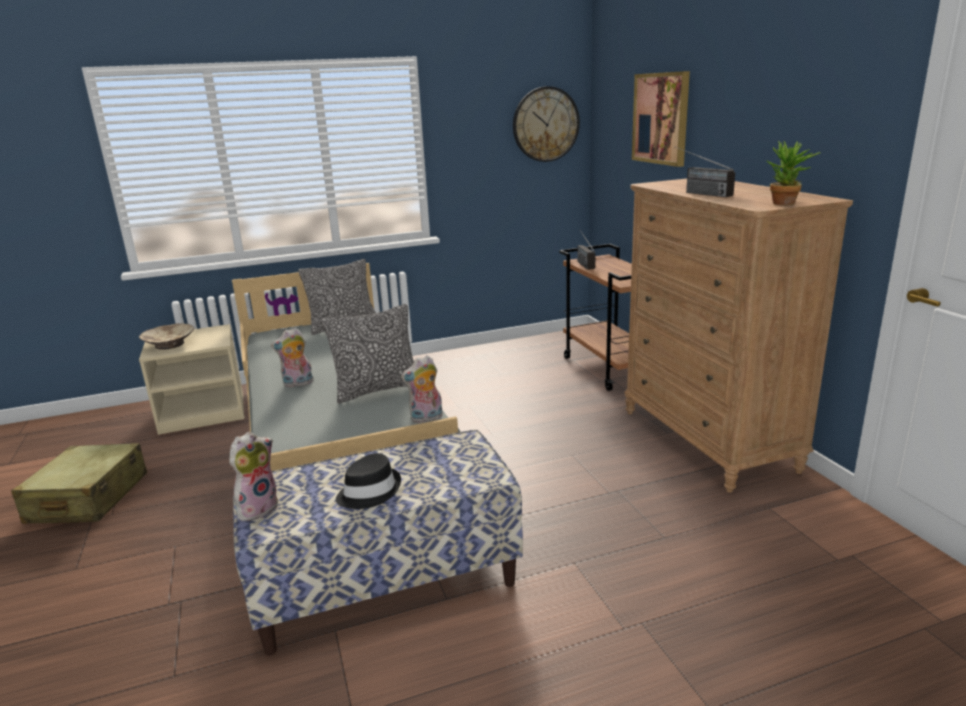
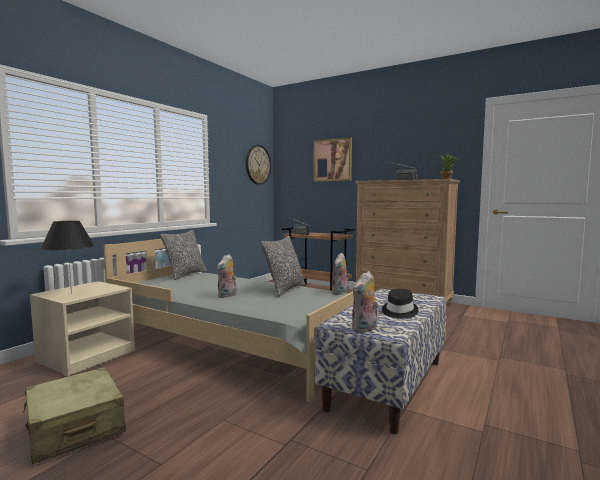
camera: 40 degrees left, 15 degrees down
beige bowl [139,323,194,350] -> black table lamp [41,221,95,294]
plush toy [229,432,278,521] -> plush toy turned 135 degrees counterclockwise [352,271,379,333]

